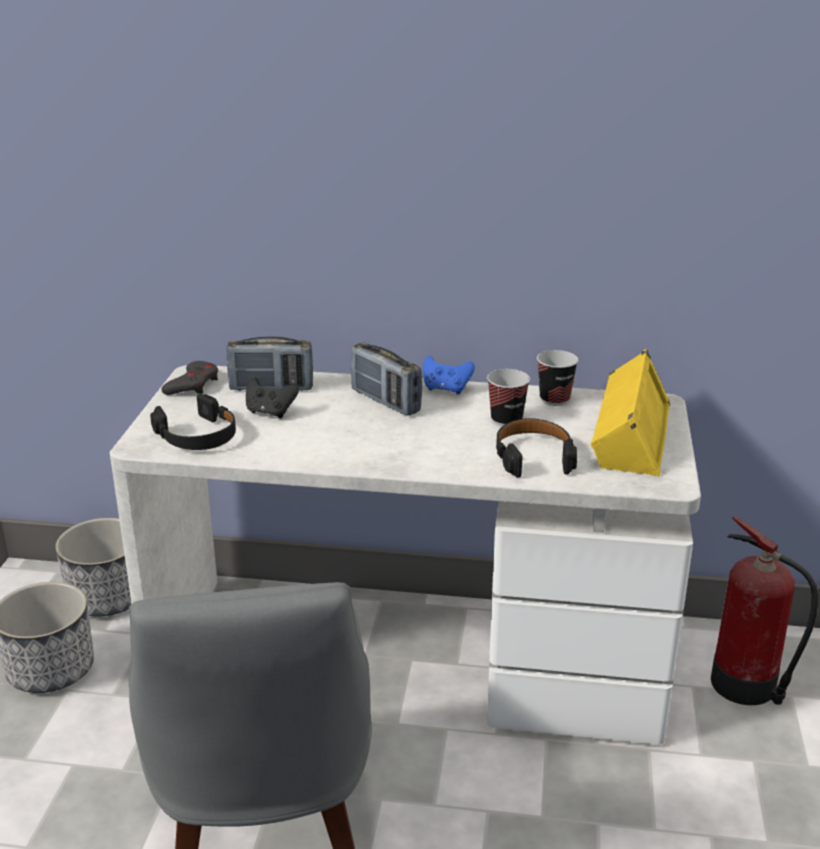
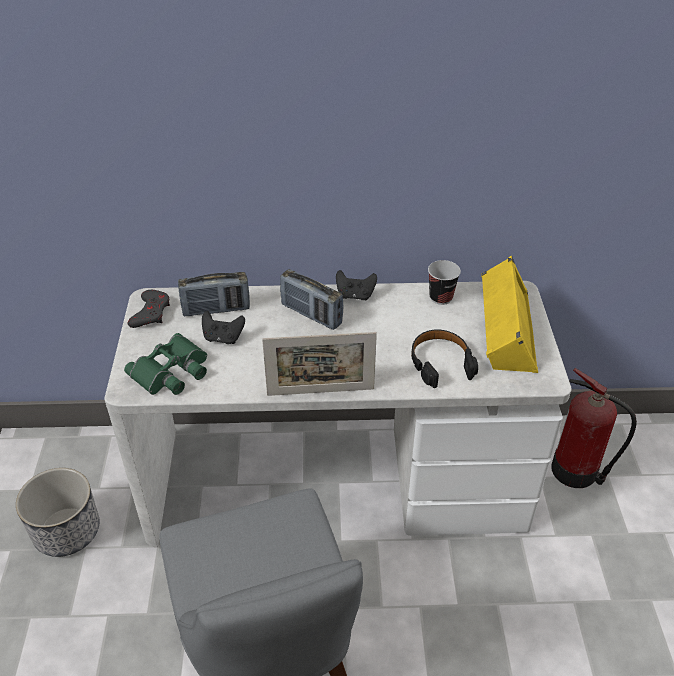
camera: 10 degrees left, 15 degrees up
planter [55,518,132,617] -> none
black headphones [150,394,236,450] -> green binoculars [124,333,207,395]
blue game controller [423,356,475,395] -> black game controller [336,270,377,301]
cup [487,369,530,426] -> none
none -> picture frame [262,332,377,396]

